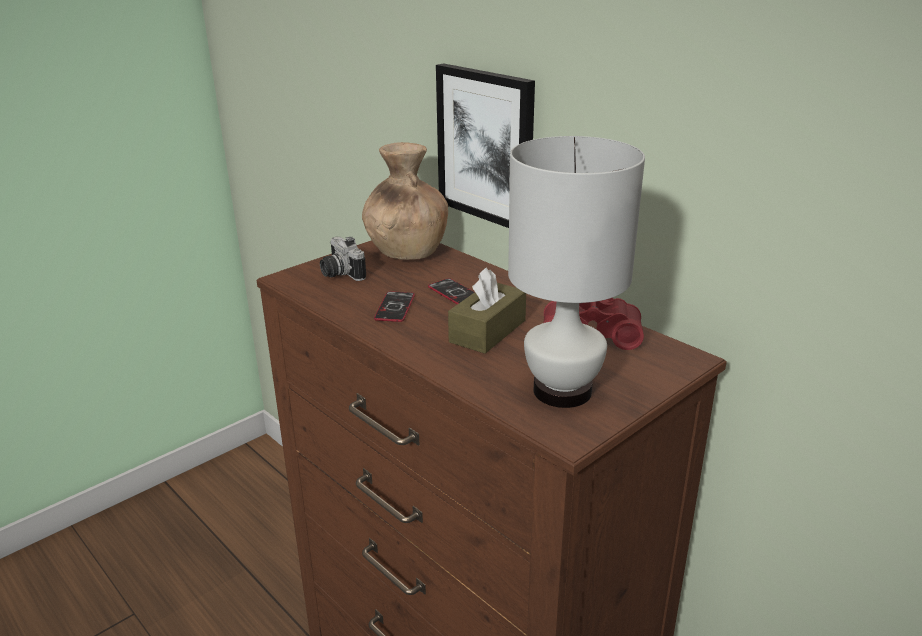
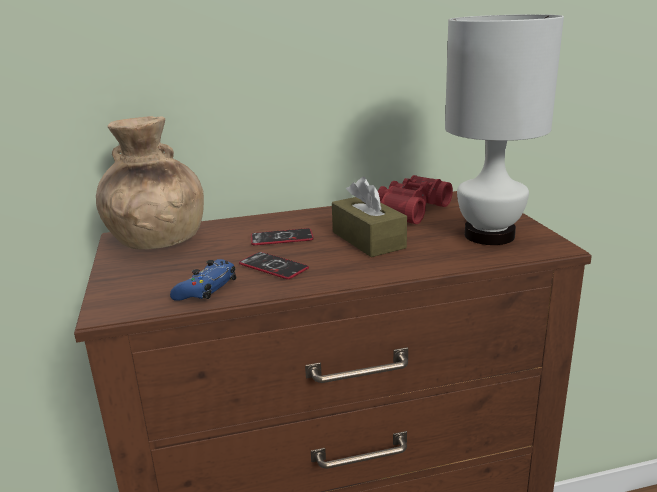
camera: 60 degrees left, 5 degrees down
camera [320,237,366,281] -> none
picture [436,63,535,228] -> none
none -> blue game controller [170,259,236,301]

